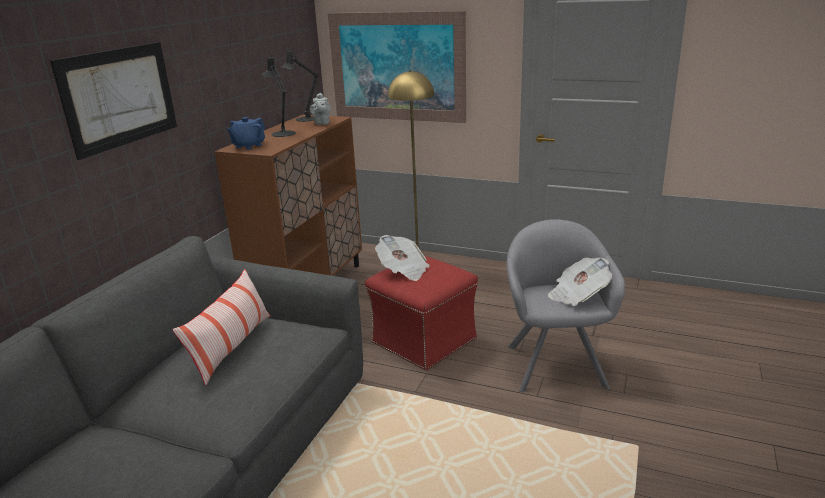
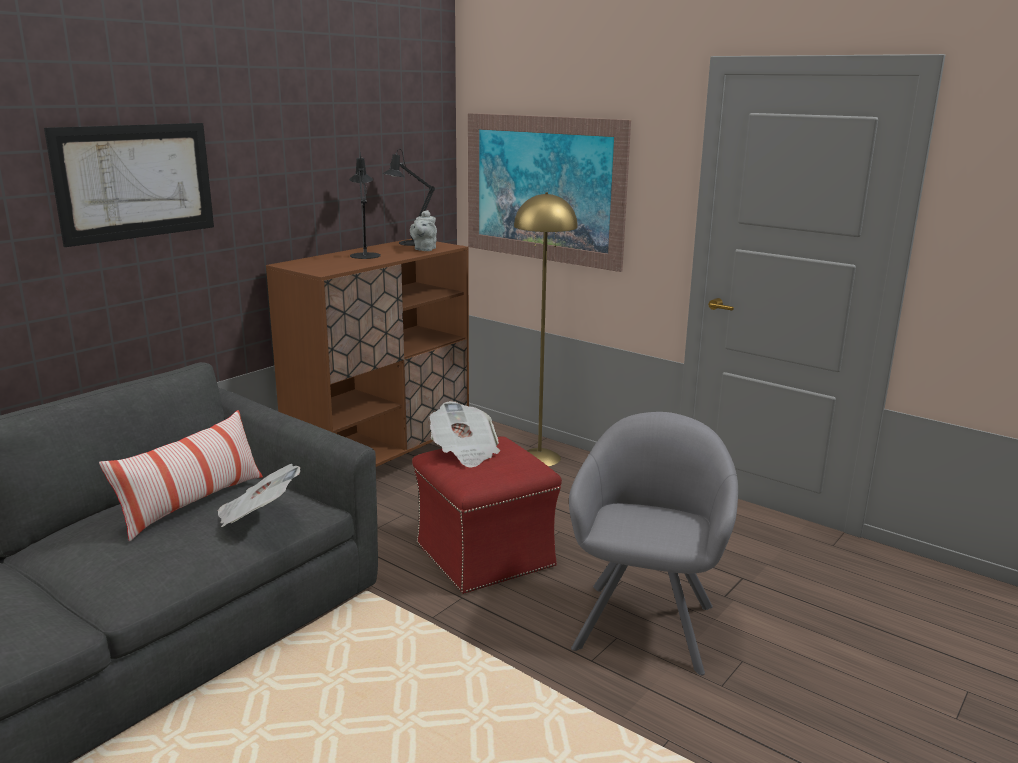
camera: 15 degrees right, 5 degrees down
blue teapot [227,117,265,150] -> none
newspaper [548,257,612,306] -> newspaper moved to [218,464,300,527]

